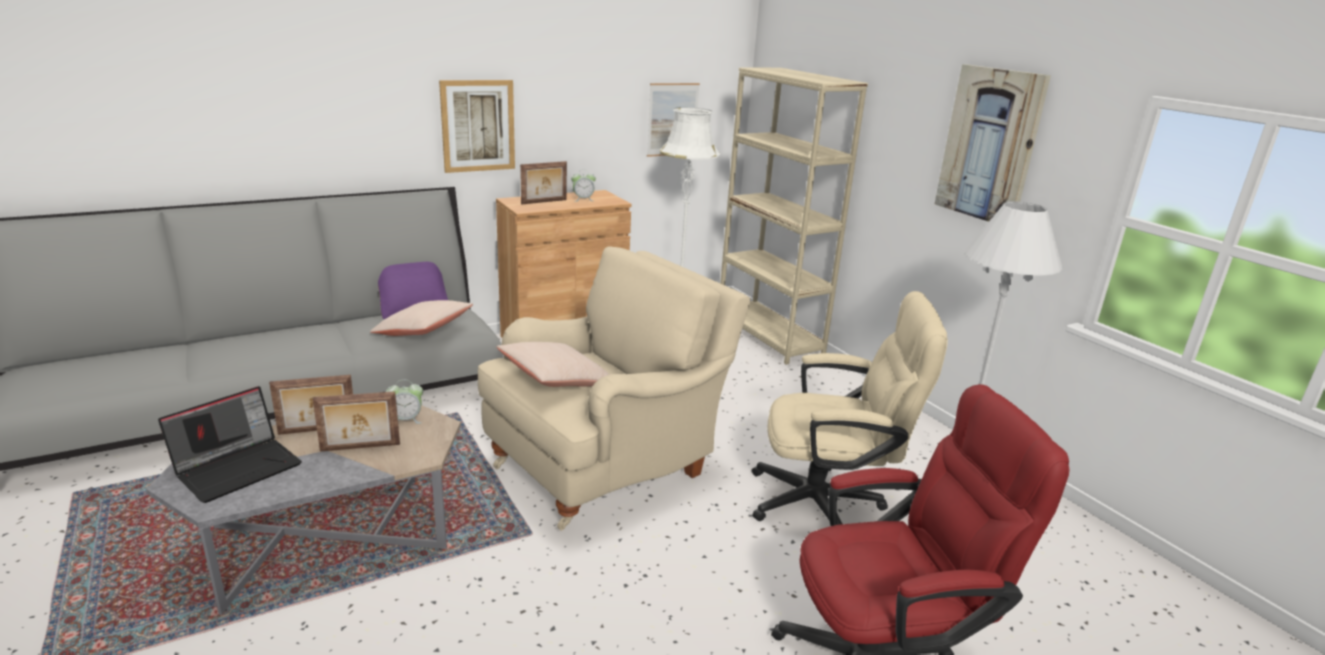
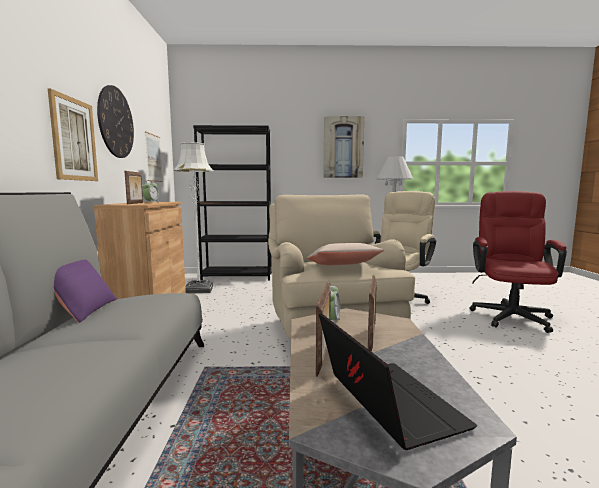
camera: 60 degrees left, 15 degrees down
beige pillow [370,300,473,336] -> none
beige bookcase [720,67,868,365] -> black bookcase [193,125,272,280]
none -> wall clock [97,85,134,158]

